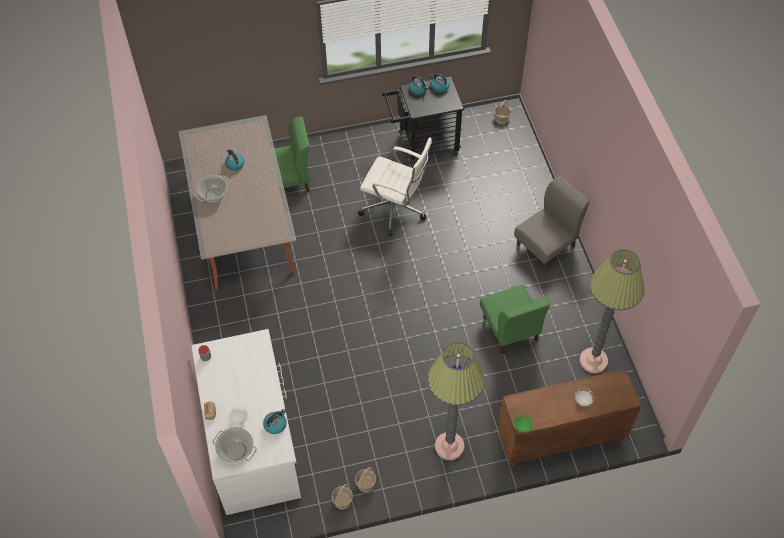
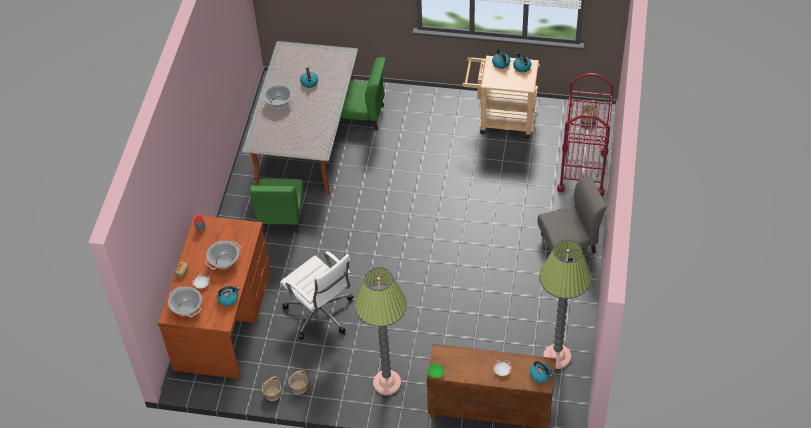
camera: 25 degrees right, 5 degrees down
white desk [191,329,301,515] -> brown desk [158,215,270,379]
white office chair [358,137,432,236] -> white office chair moved to [280,251,353,339]
black cart [382,76,464,164] -> beige cart [462,56,540,139]
green chair [480,285,550,354] -> green chair moved to [250,178,304,233]
none -> cooking pot [205,241,241,270]
none -> kettle [530,361,553,383]
none -> red cart [557,73,614,196]

